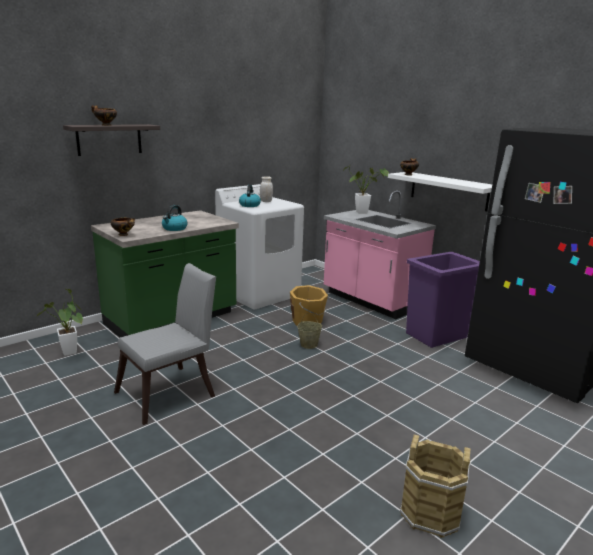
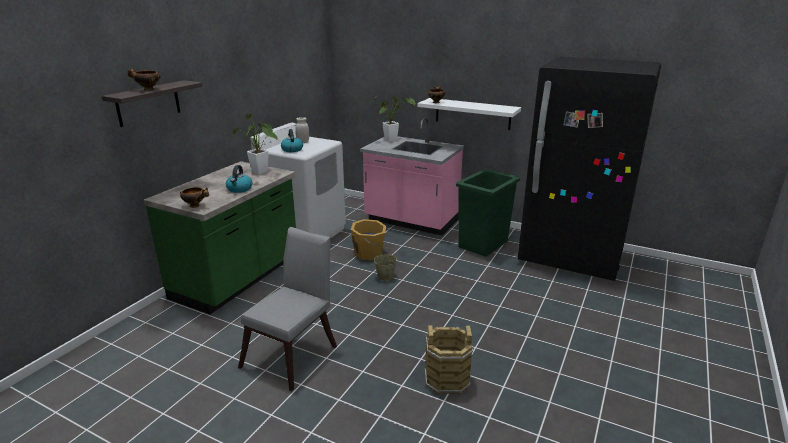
camera: 20 degrees left, 5 degrees up
potted plant [36,289,83,356] -> potted plant moved to [233,114,278,174]
brown bucket [400,434,471,538] -> brown bucket moved to [424,326,473,394]
purple trash can [406,252,480,348] -> green trash can [456,169,520,257]

